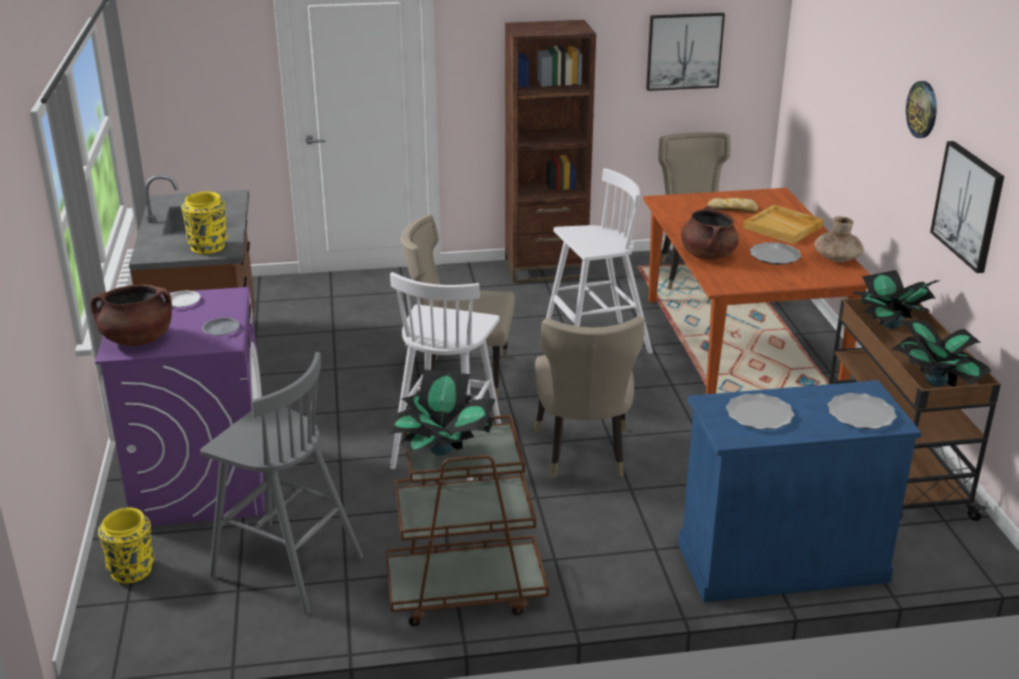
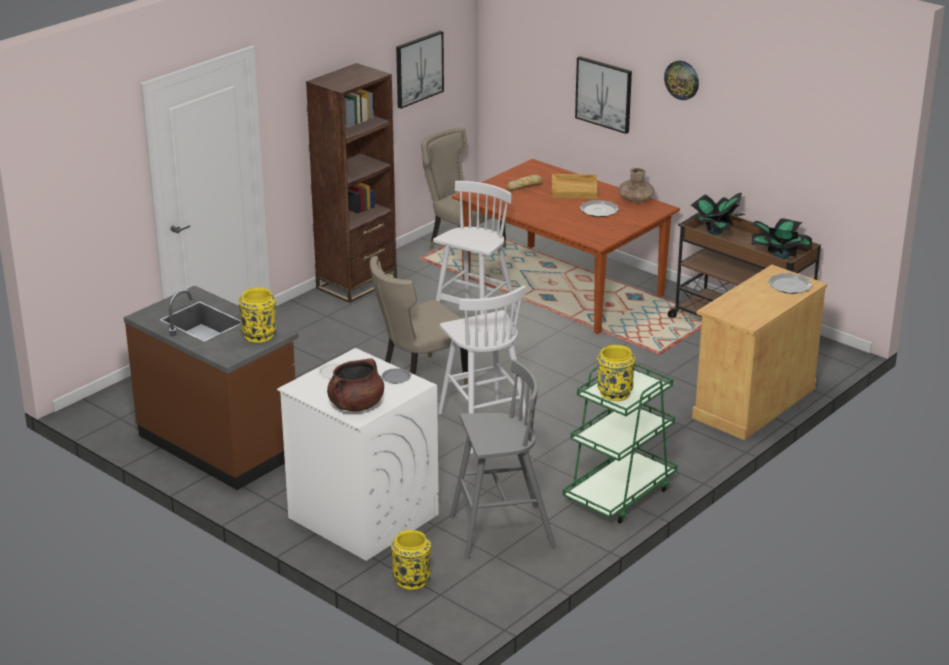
camera: 40 degrees left, 0 degrees up
purple washing machine [95,287,265,526] -> white washing machine [277,348,439,561]
brown cart [385,415,549,626] -> green cart [563,364,677,523]
potted plant [387,370,496,458] -> yellow vase [597,345,635,401]
beige chair [535,316,645,478] -> none
blue cabinet [678,380,922,602] -> beige cabinet [692,265,827,440]
brown cooking pot [681,206,739,260] -> none
plate [726,393,795,429] -> none
picture [930,141,1004,273] -> picture moved to [575,56,632,134]

